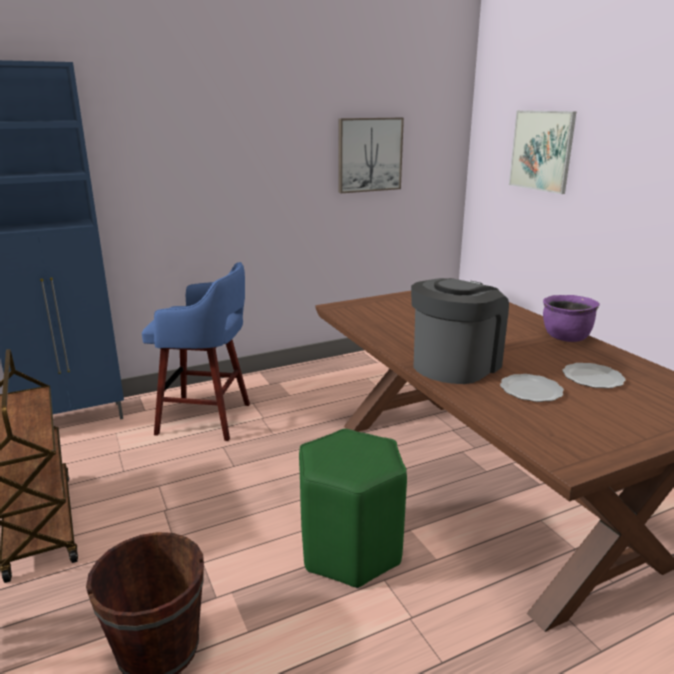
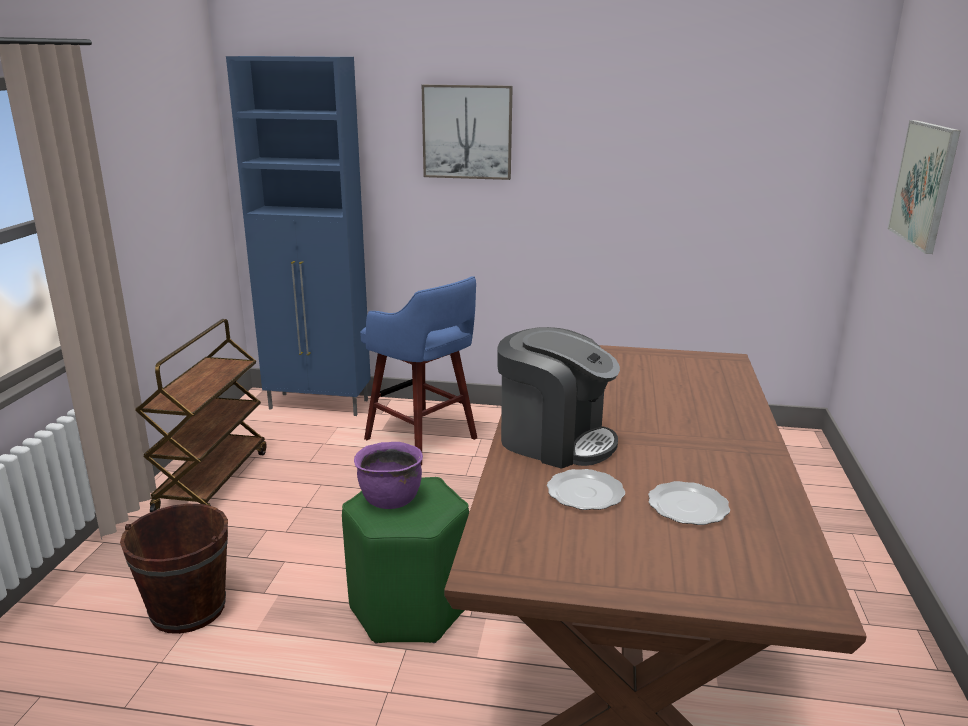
camera: 35 degrees right, 0 degrees up
picture [338,118,404,193] -> picture moved to [422,85,513,180]
coffee machine [411,278,509,384] -> coffee machine turned 45 degrees clockwise [498,327,620,469]
purple cooking pot [543,295,600,342] -> purple cooking pot moved to [354,442,423,509]

